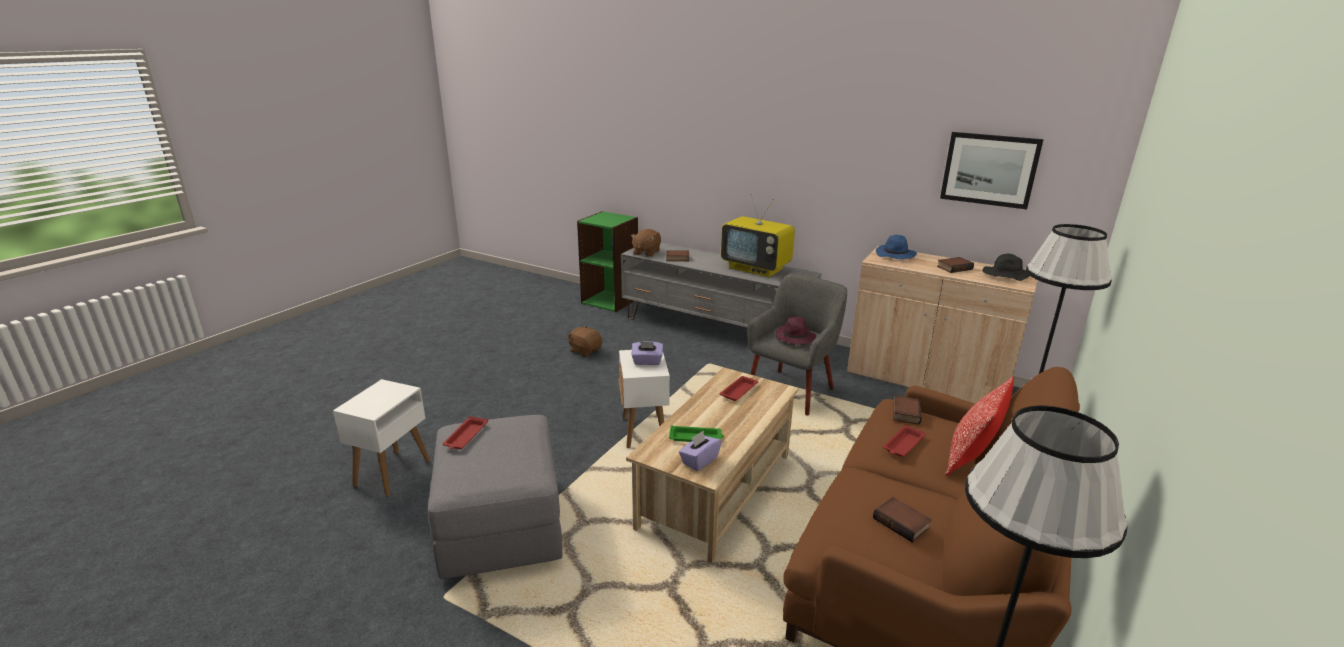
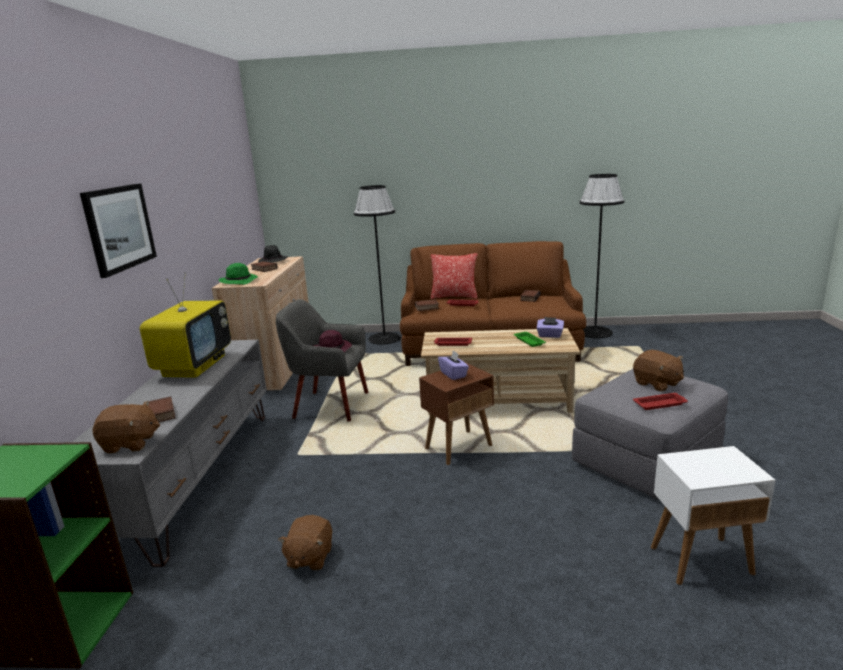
camera: 115 degrees left, 5 degrees down
white side table [618,350,670,448] -> brown side table [419,362,494,465]
blue hat [876,235,917,259] -> green hat [219,263,258,285]
picture [940,132,1044,209] -> picture moved to [80,183,157,278]
none -> brown plush toy [633,350,684,392]

